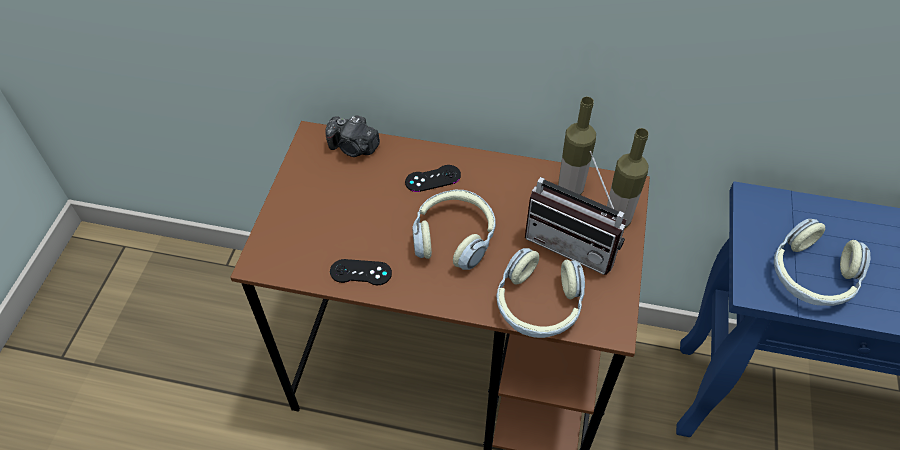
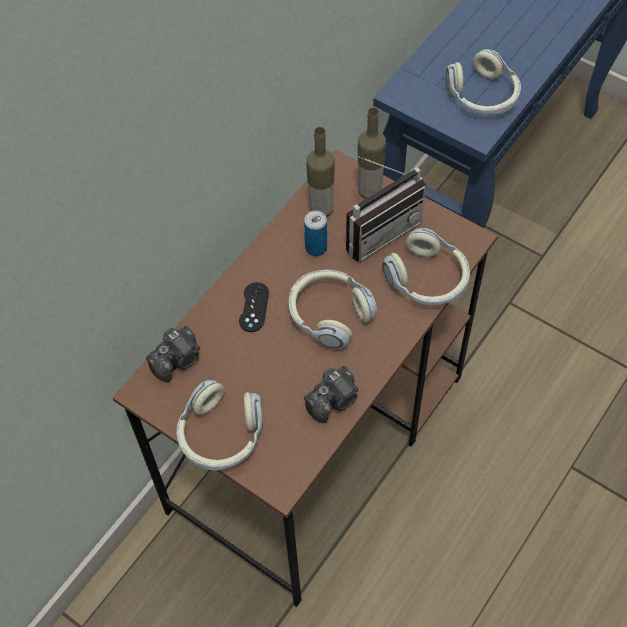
camera: 65 degrees left, 5 degrees up
black game controller [330,259,392,285] -> camera [304,366,358,423]
none -> headphones [176,380,263,470]
none -> can [304,210,327,256]

